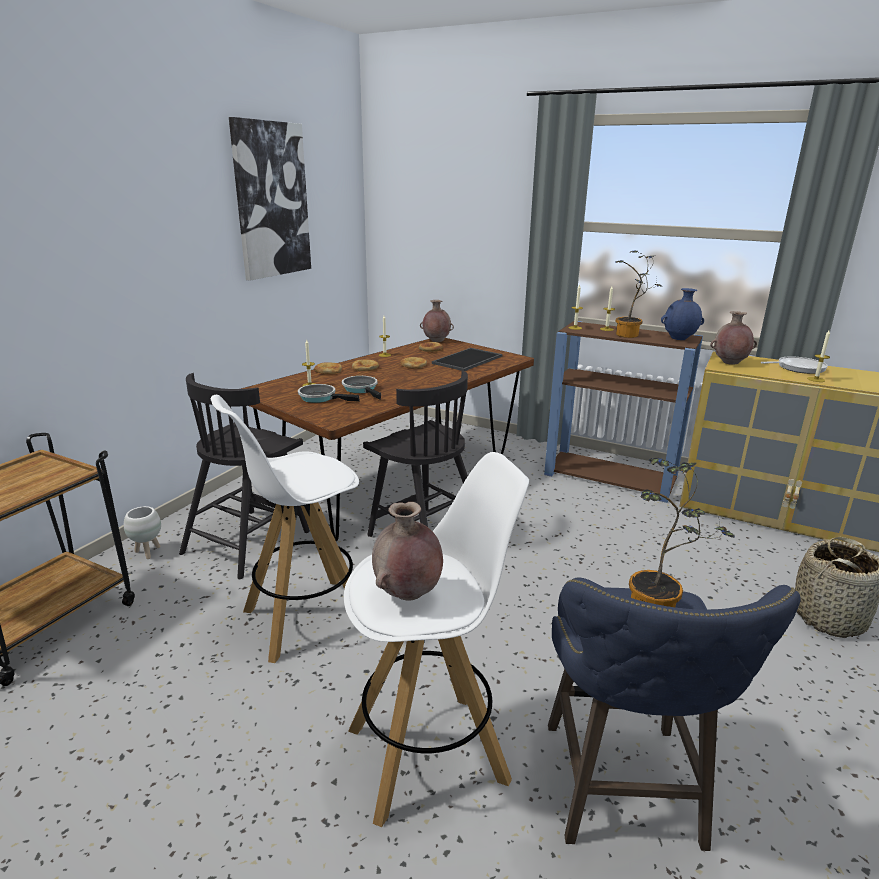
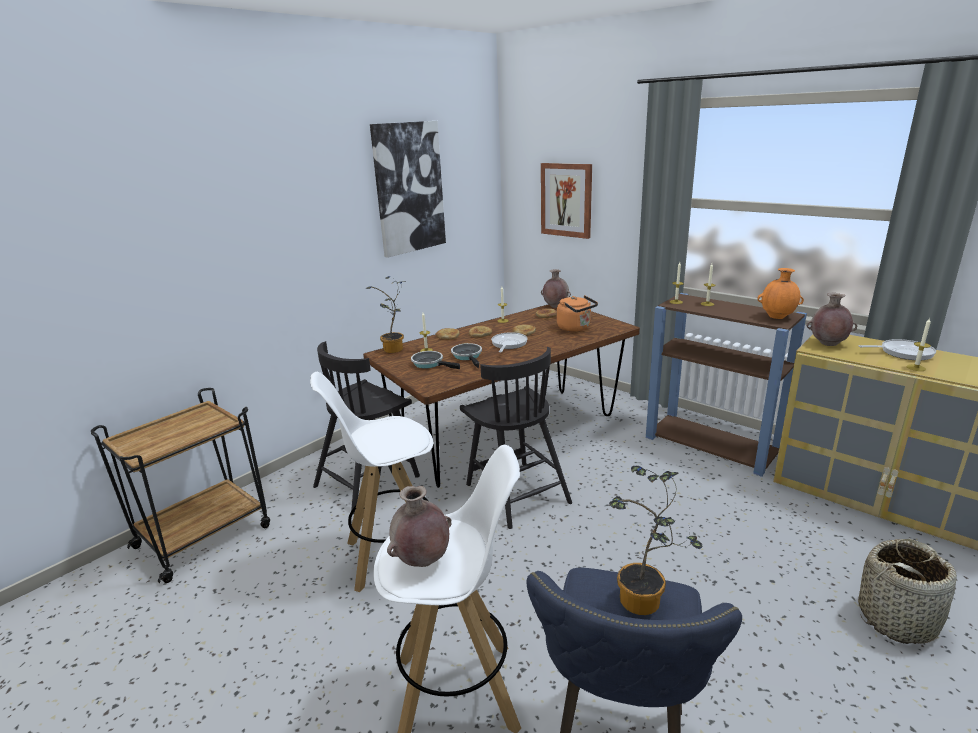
camera: 15 degrees right, 0 degrees up
white planter [124,506,161,559] -> none
tray [432,348,502,371] -> orange kettle [557,295,598,332]
potted plant [615,250,663,338] -> potted plant moved to [366,276,406,353]
blue vase [661,288,704,340] -> orange vase [757,268,804,319]
none -> frying pan [491,332,528,352]
none -> picture [541,163,592,239]

